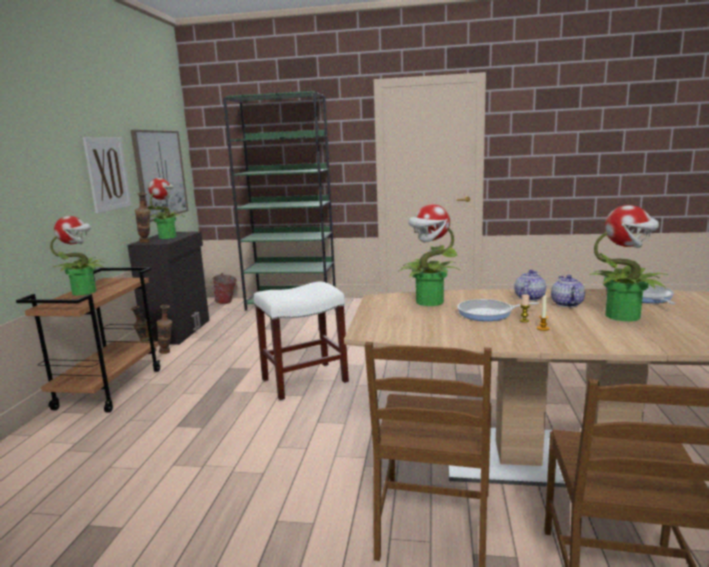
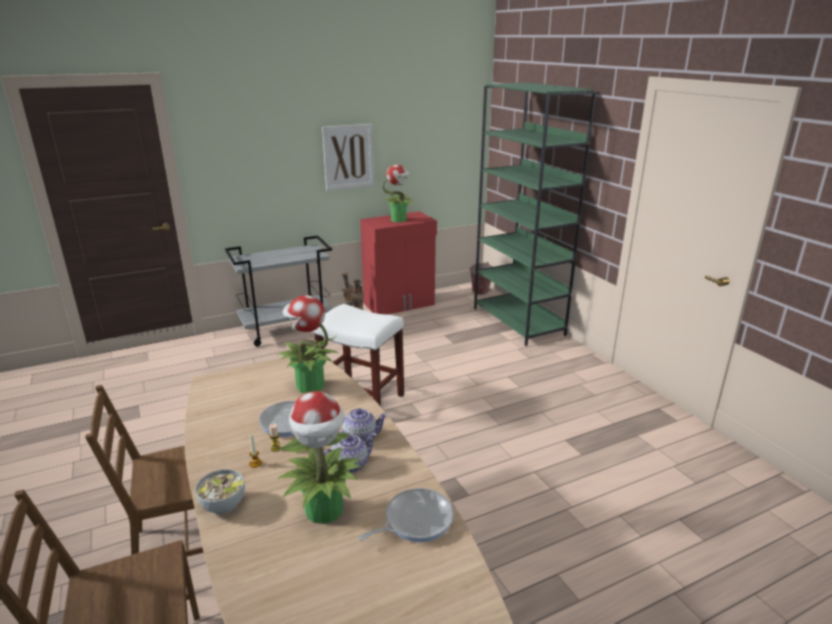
camera: 55 degrees right, 10 degrees up
brown cart [16,267,161,413] -> grey cart [225,236,333,347]
potted plant [50,216,105,295] -> none
black cabinet [127,231,209,345] -> red cabinet [360,211,437,315]
picture [131,130,188,222] -> none
vase [135,193,151,243] -> none
none -> bowl [195,469,245,515]

